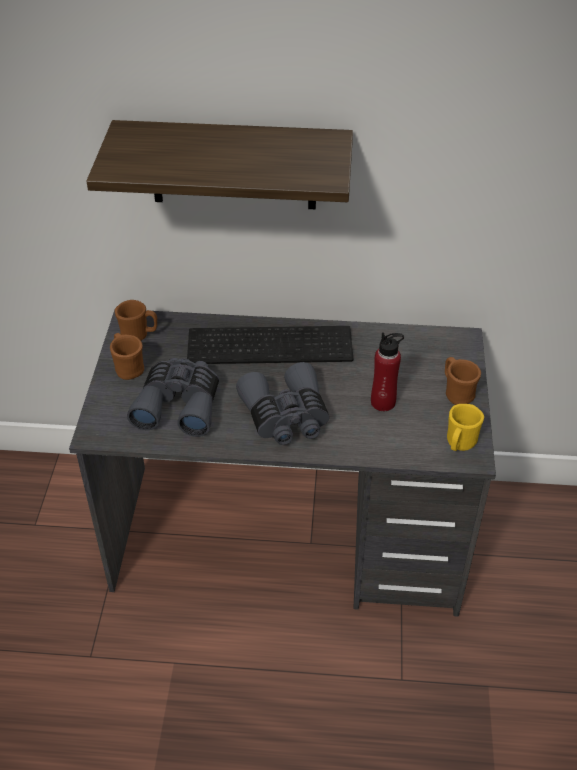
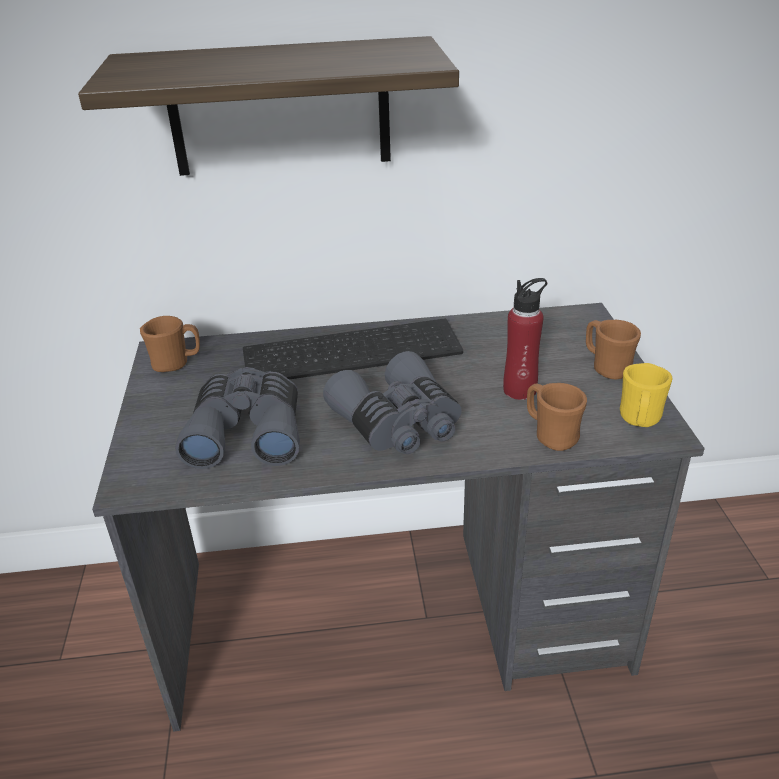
camera: 10 degrees left, 10 degrees down
brown mug [110,333,144,380] -> brown mug moved to [527,383,587,451]

